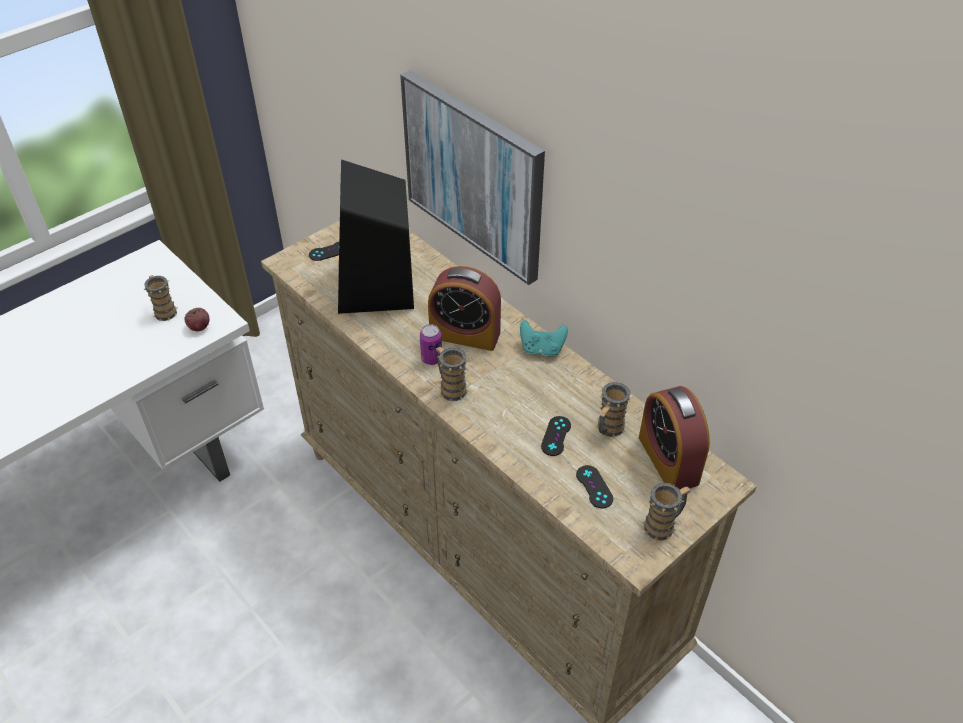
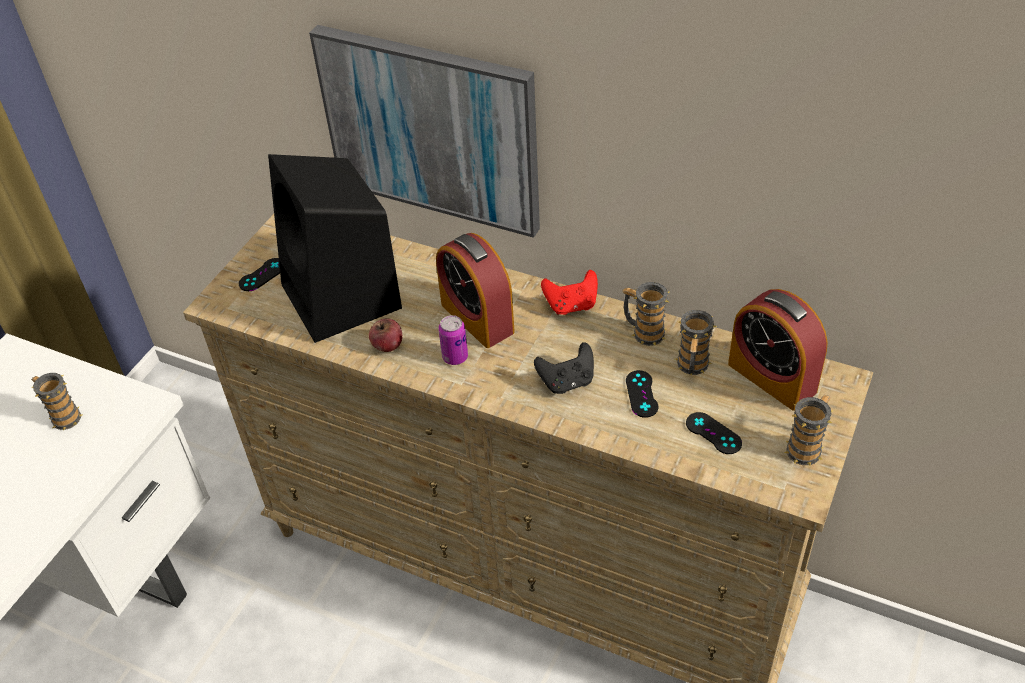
camera: 20 degrees left, 0 degrees up
apple [185,308,209,332] -> apple moved to [369,319,402,352]
alarm clock [428,266,501,351] -> alarm clock turned 60 degrees clockwise [436,233,515,348]
mug [436,347,469,401] -> mug moved to [622,282,669,346]
turquoise game controller [520,320,568,356] -> red game controller [541,270,598,315]
none -> black game controller [534,342,594,394]

